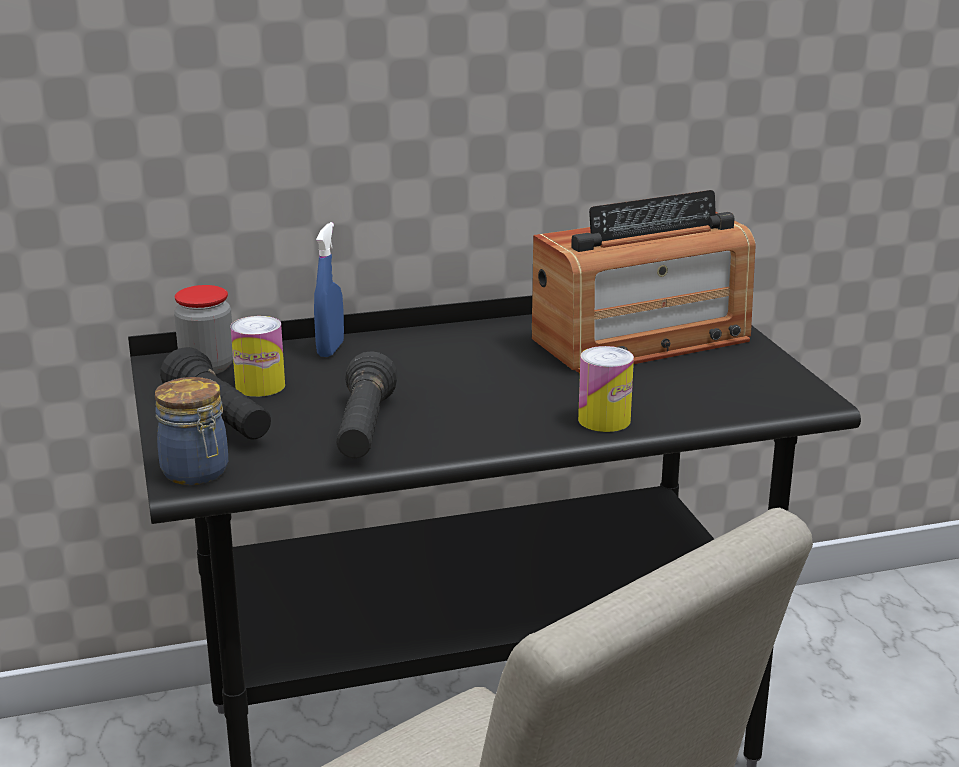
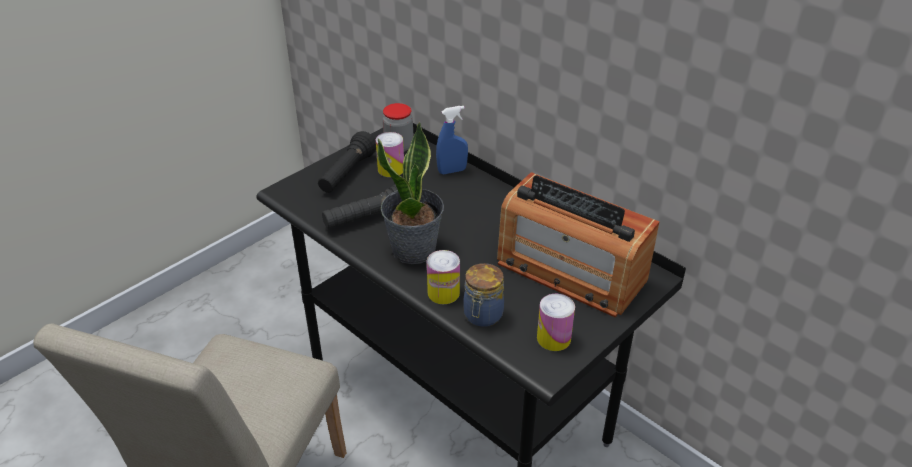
camera: 60 degrees right, 15 degrees up
jar [155,377,228,485] -> jar moved to [463,263,504,327]
none -> potted plant [377,122,444,264]
none -> can [537,294,575,351]

